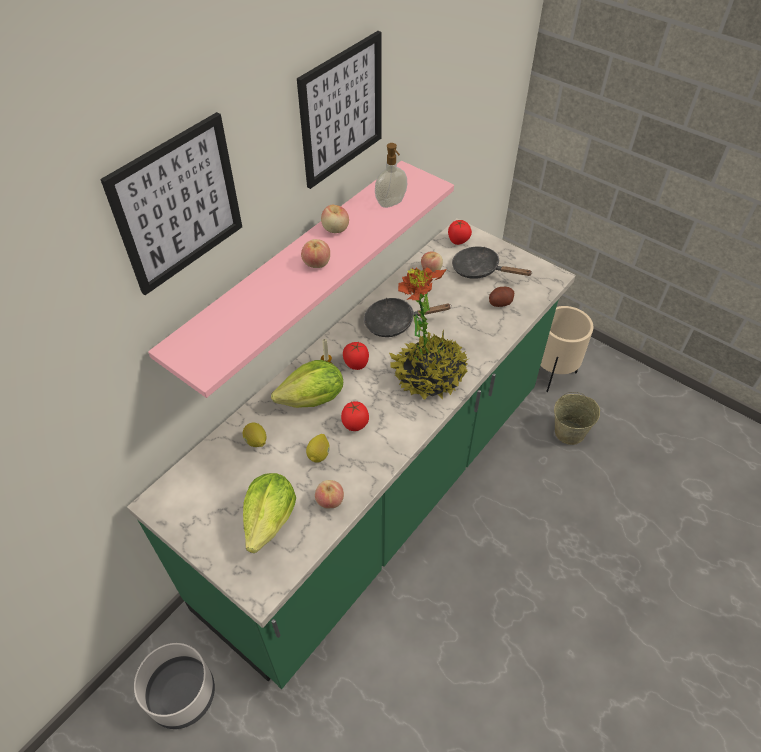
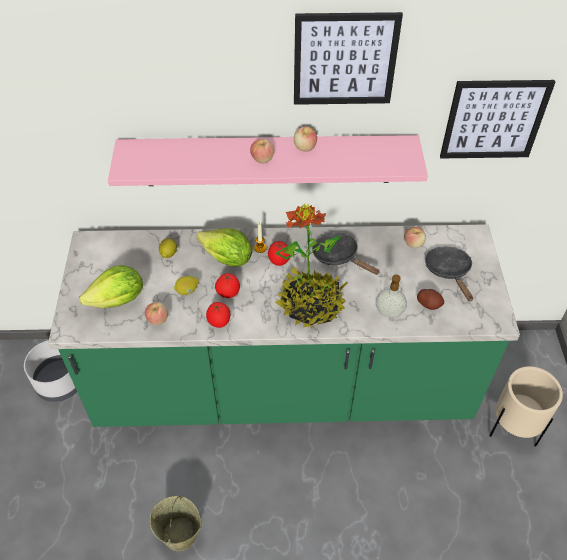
camera: 50 degrees right, 0 degrees up
picture [100,112,242,295] -> picture moved to [440,80,555,159]
soap dispenser [375,143,407,208] -> soap dispenser moved to [376,274,407,318]
tomato [448,220,472,245] -> tomato moved to [206,302,230,328]
beige bucket [554,392,600,445] -> beige bucket moved to [150,496,202,551]

